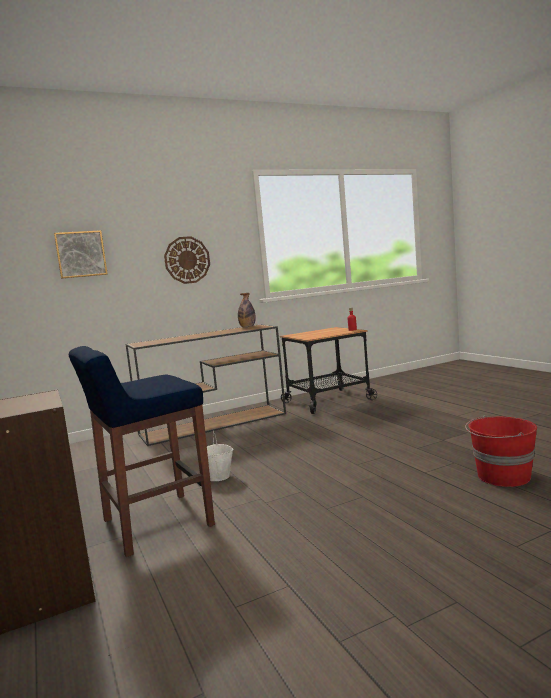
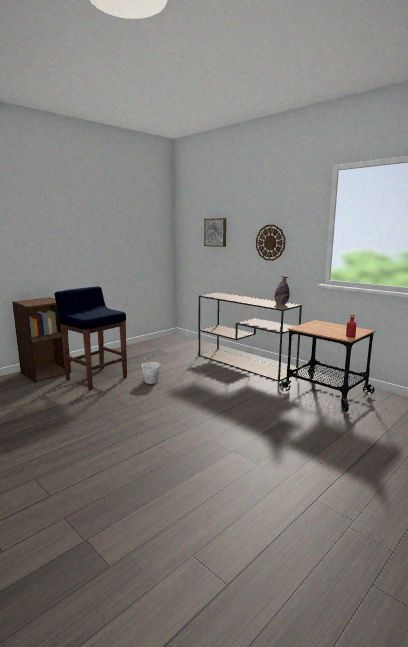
camera: 70 degrees right, 5 degrees up
red bucket [465,415,537,487] -> none

